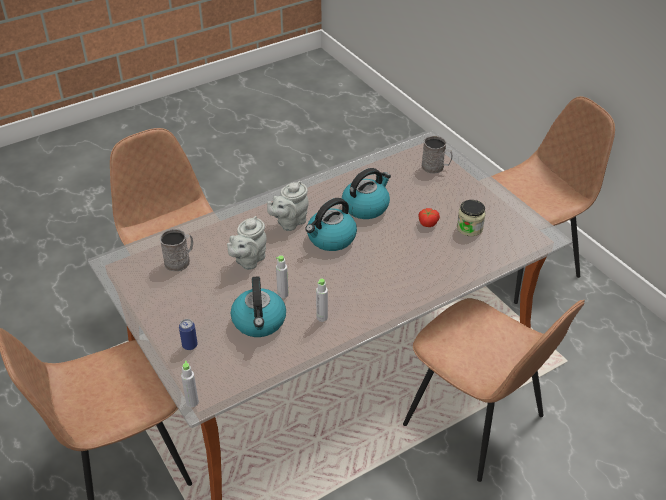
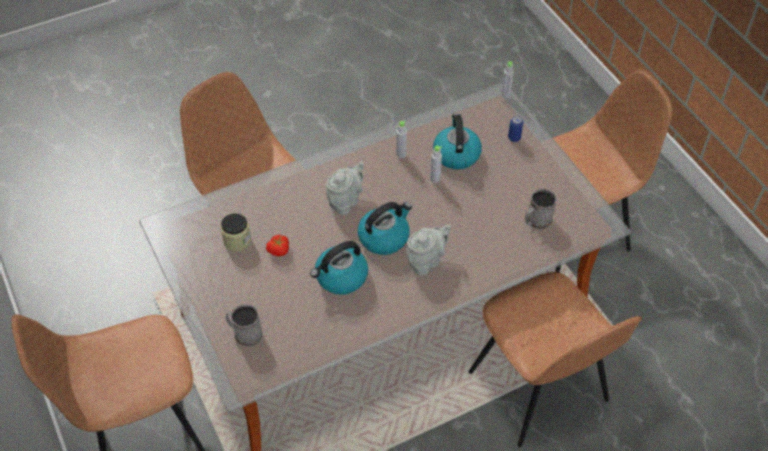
camera: 175 degrees left, 10 degrees up
grey teapot [227,216,267,270] -> grey teapot moved to [326,162,364,215]

